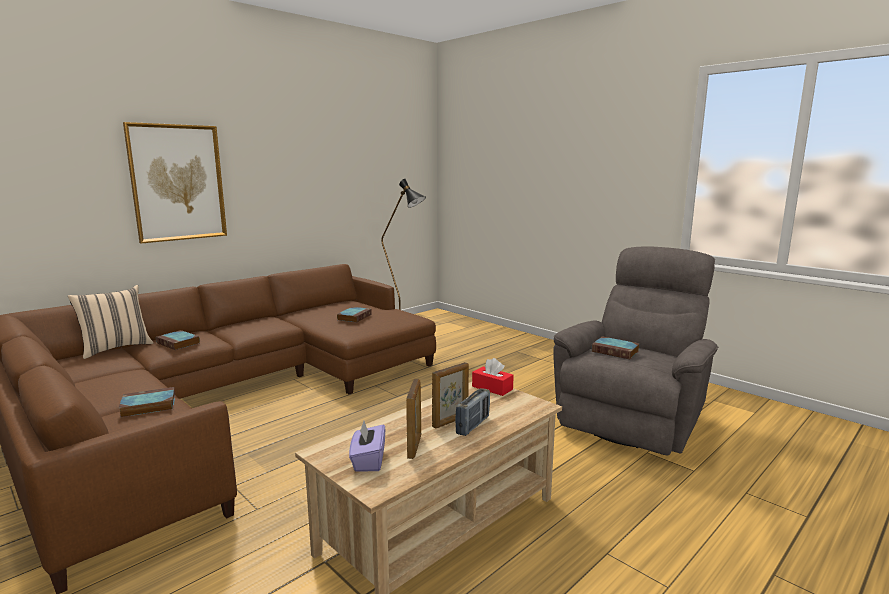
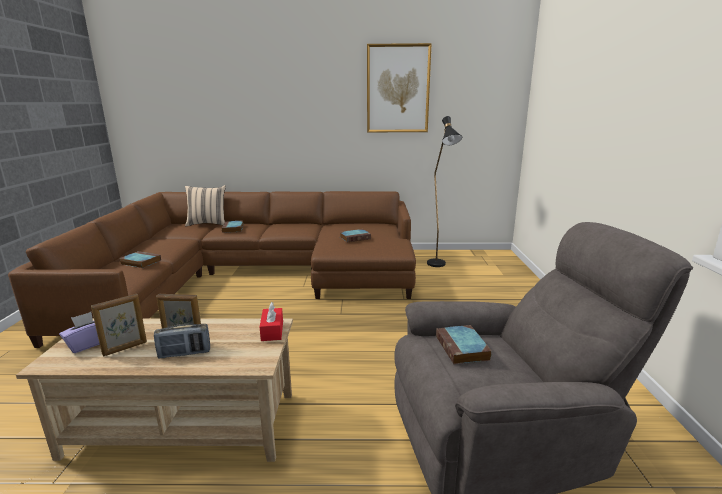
camera: 45 degrees right, 5 degrees up
picture [123,122,227,243] -> picture moved to [367,43,432,132]

